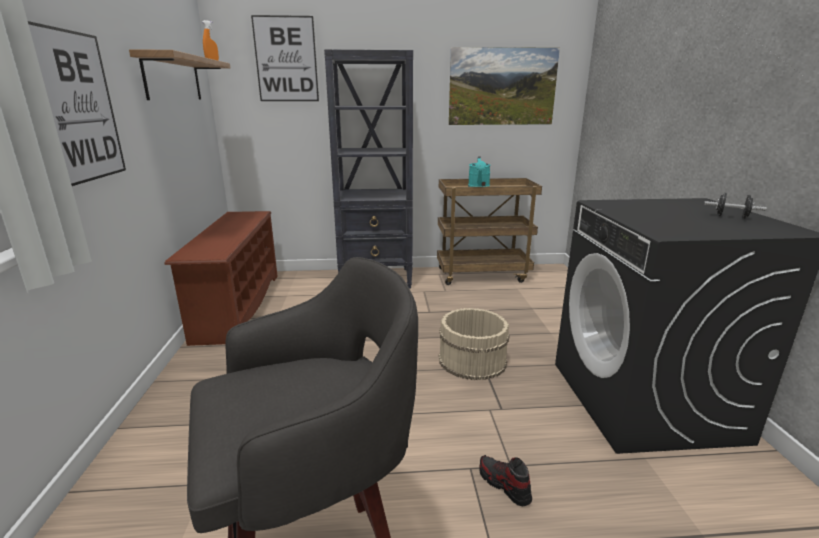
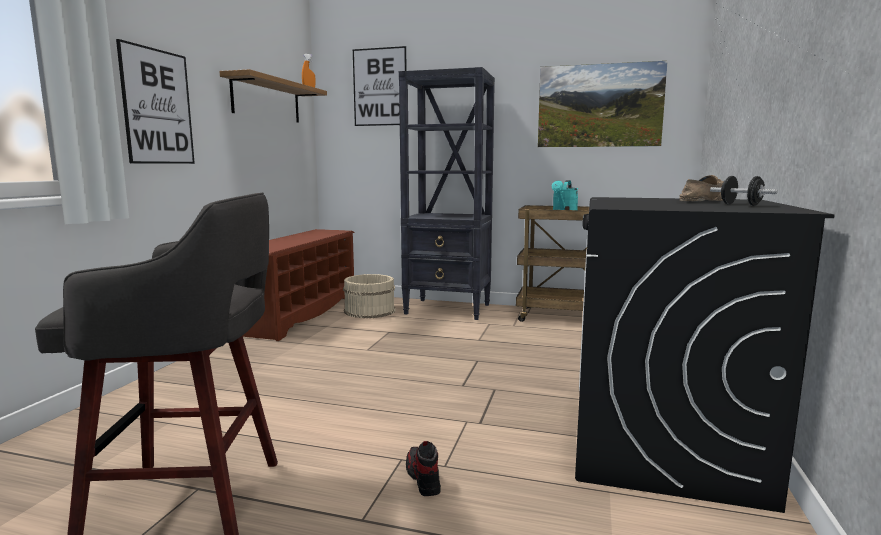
camera: 20 degrees right, 10 degrees down
beige bucket [439,308,510,380] -> beige bucket moved to [343,274,395,318]
none -> beige shoe [679,175,724,202]

